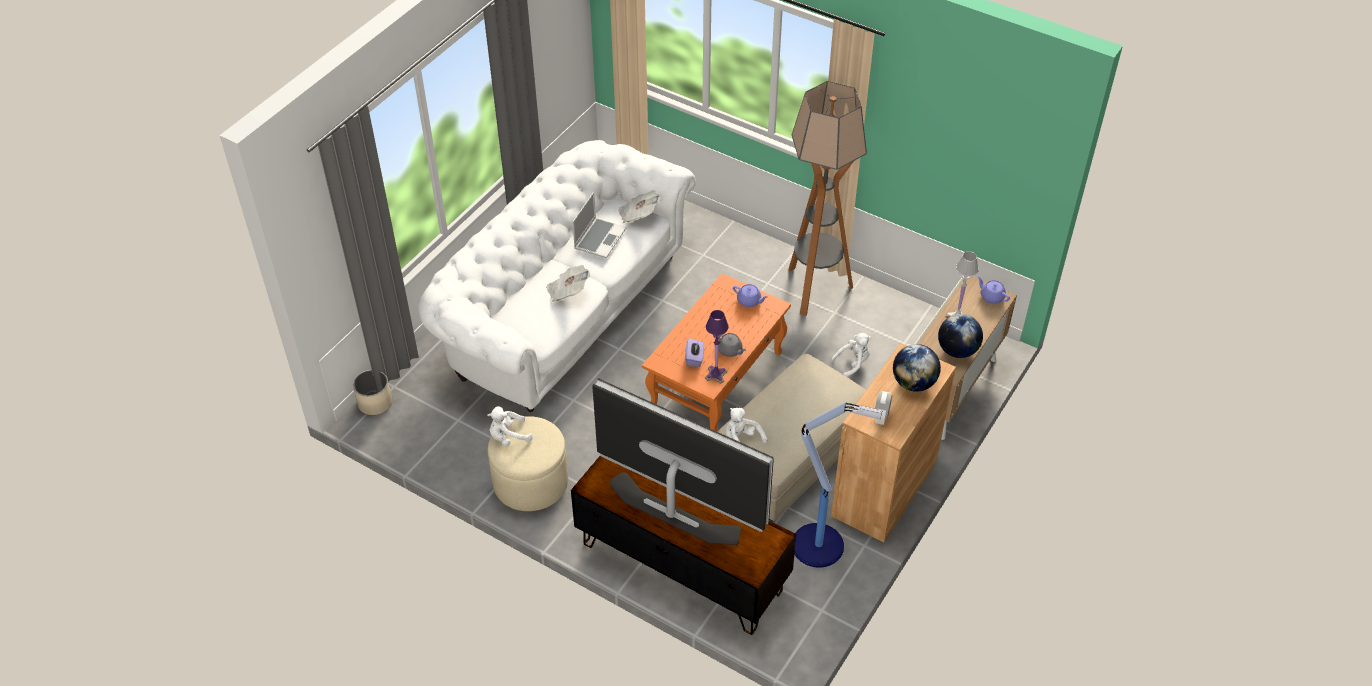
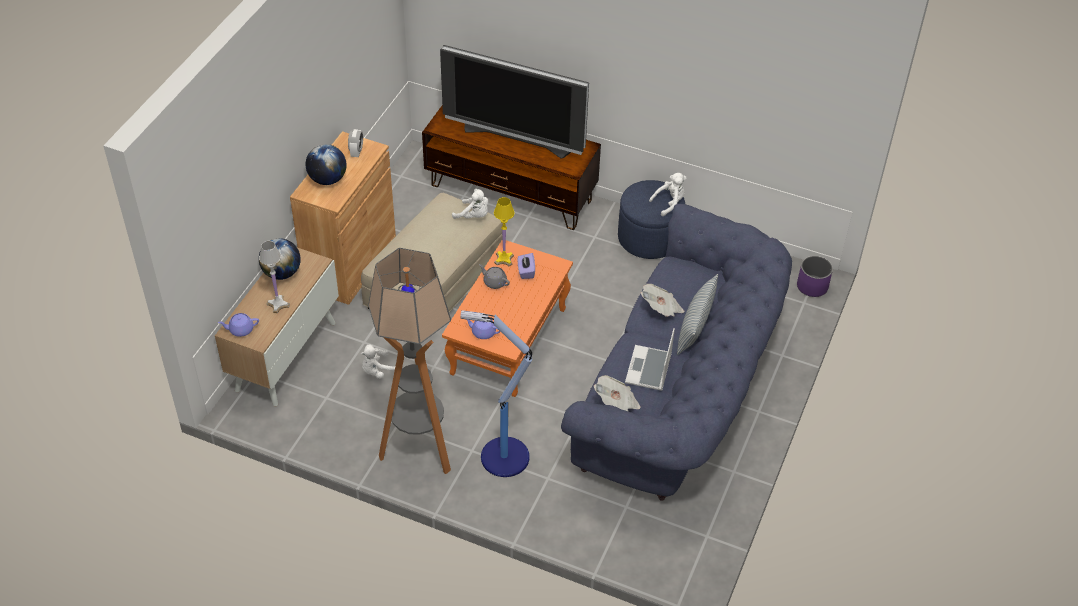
camera: 170 degrees right, 0 degrees up
beige planter [353,370,392,415] -> purple planter [797,256,833,297]
white sofa [418,140,696,412] -> blue sofa [561,204,792,501]
beige ottoman [488,416,568,511] -> blue ottoman [618,180,685,259]
purple table lamp [705,310,729,384] -> yellow table lamp [494,197,515,266]
floor lamp [795,402,882,568] -> floor lamp moved to [460,310,532,477]
purple teapot [977,276,1010,304] -> purple teapot turned 135 degrees clockwise [218,313,259,337]
none -> pillow [677,274,718,355]

